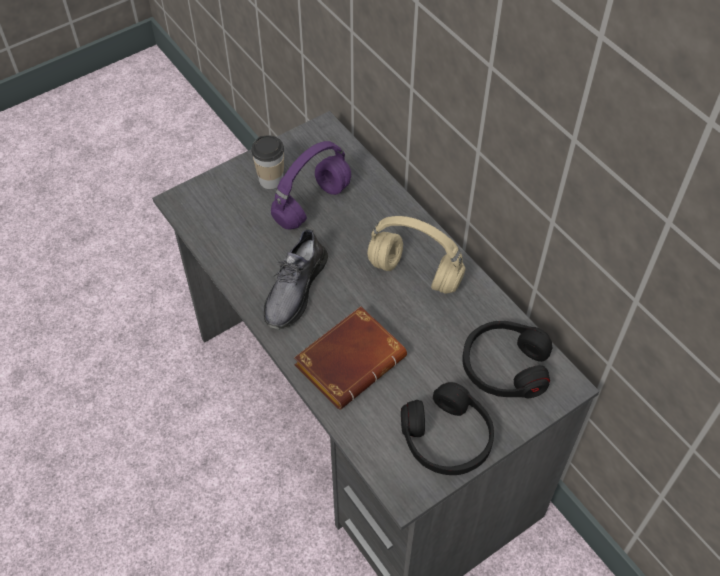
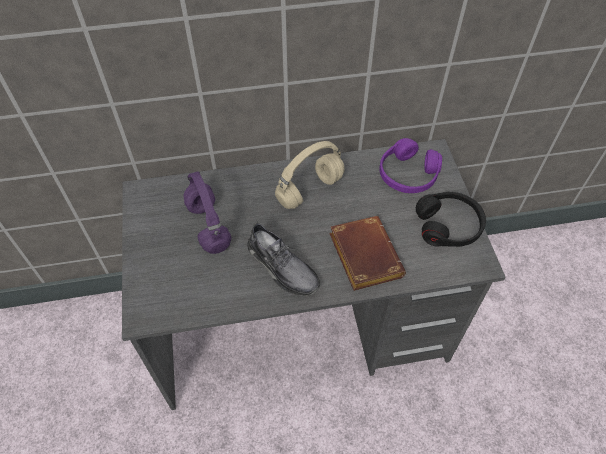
camera: 65 degrees left, 0 degrees up
cup [251,135,284,189] -> none
black headphones [462,321,552,398] -> purple headphones [379,138,442,193]

